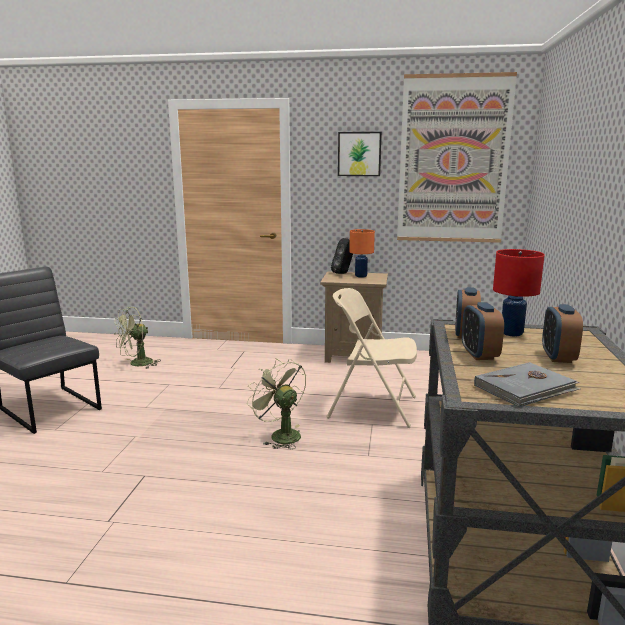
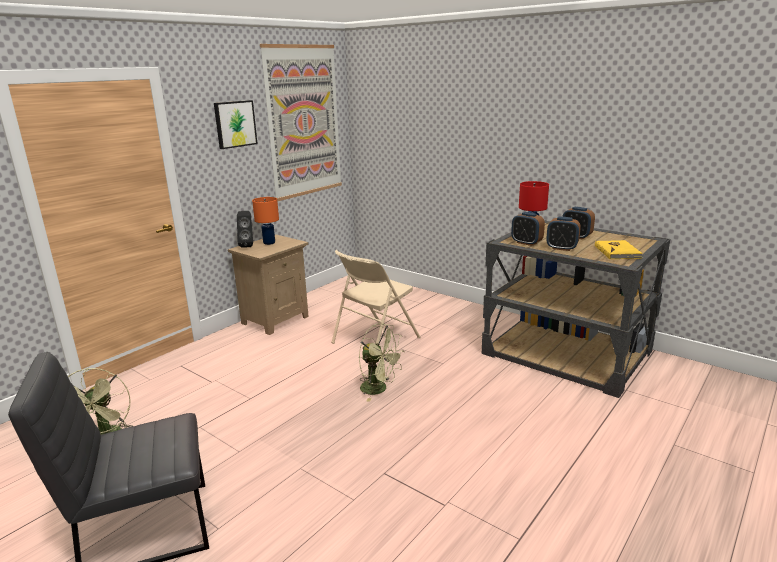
camera: 60 degrees left, 5 degrees up
green fan [247,359,306,449] -> green fan turned 135 degrees counterclockwise [359,323,404,402]
grey book [474,362,580,407] -> yellow book [595,240,642,259]

